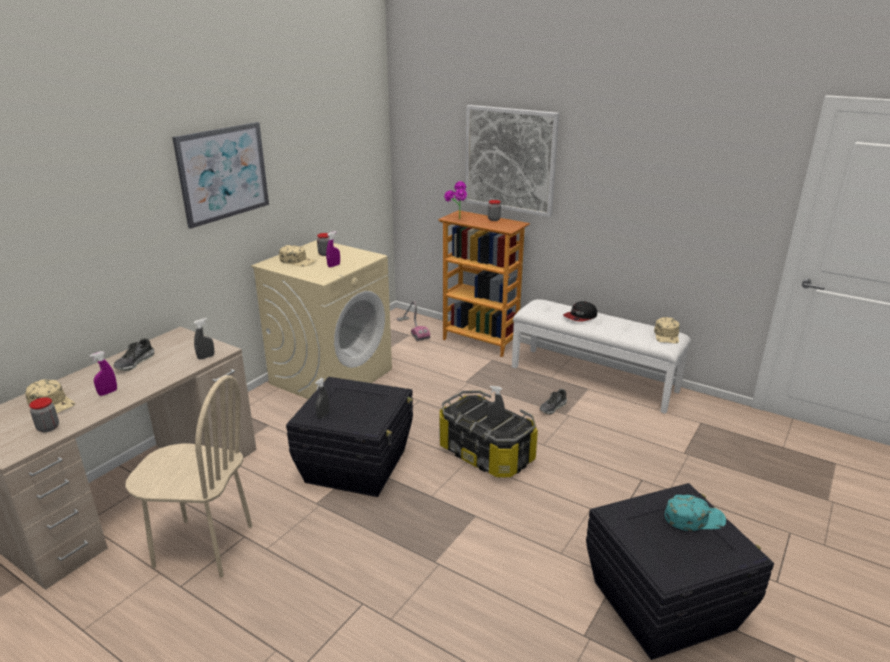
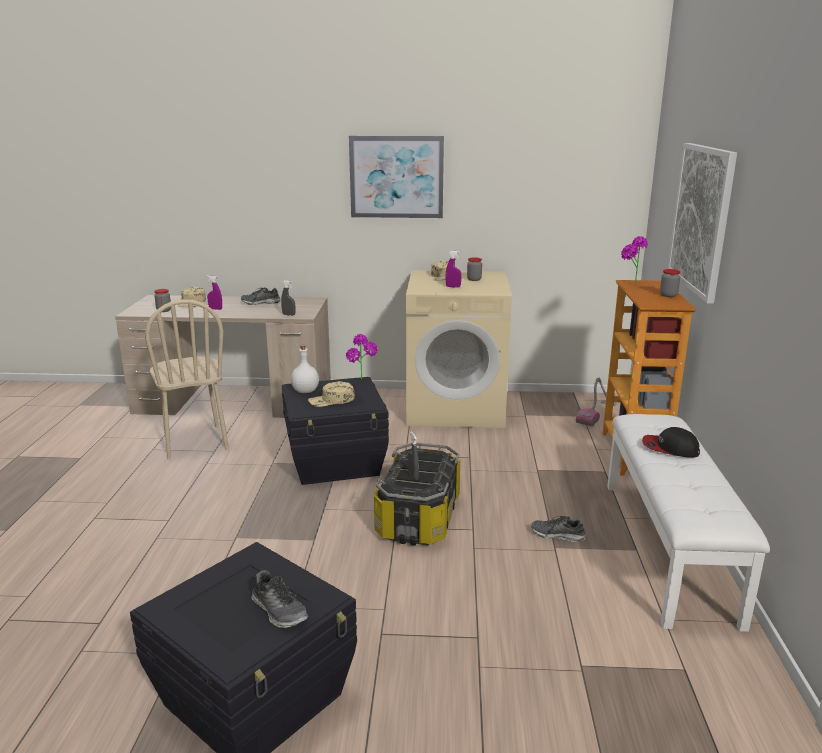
camera: 60 degrees right, 5 degrees down
grey spray bottle [315,378,329,419] -> white bottle [291,345,319,393]
beige cap [654,317,679,344] -> beige cap moved to [308,381,355,407]
turquoise cap [665,495,726,531] -> shoe [251,570,308,628]
none -> potted plant [346,334,378,379]

